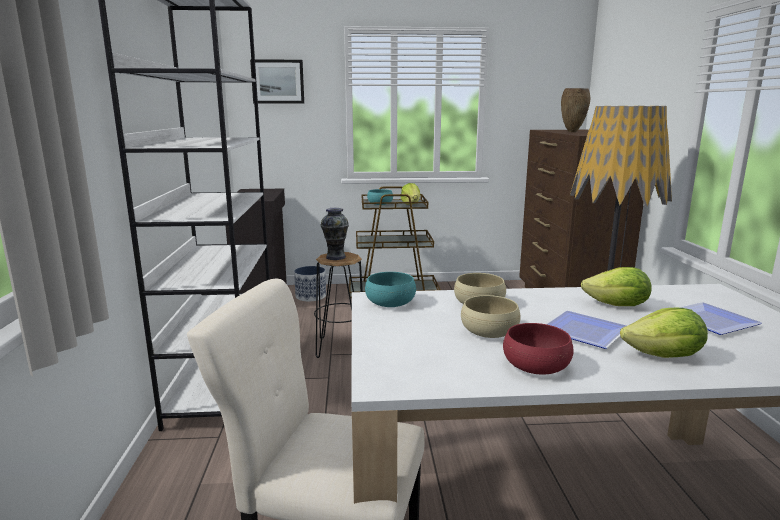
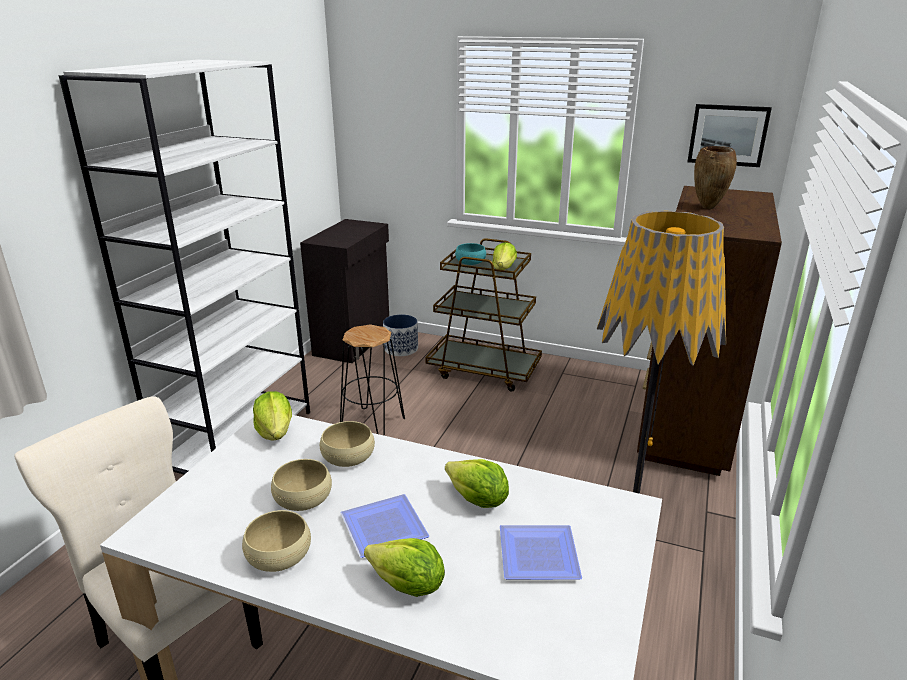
camera: 25 degrees right, 10 degrees up
picture [250,59,304,103] -> picture moved to [687,104,772,167]
vase [320,208,349,260] -> none
turquoise bowl [365,272,416,307] -> lettuce [253,391,292,441]
red bowl [503,323,573,375] -> beige bowl [242,510,311,572]

